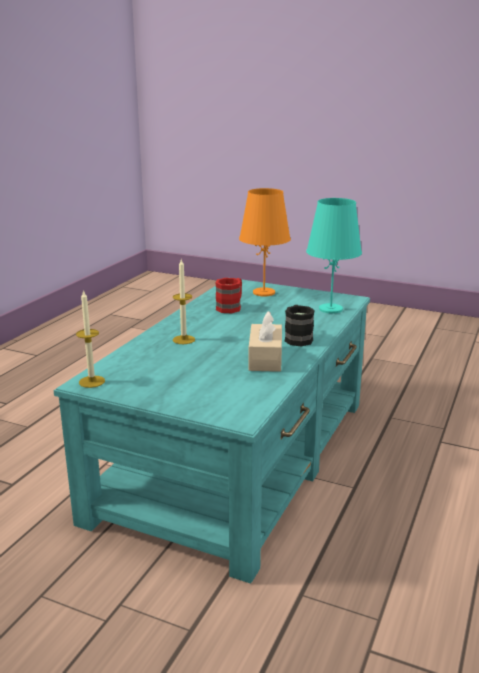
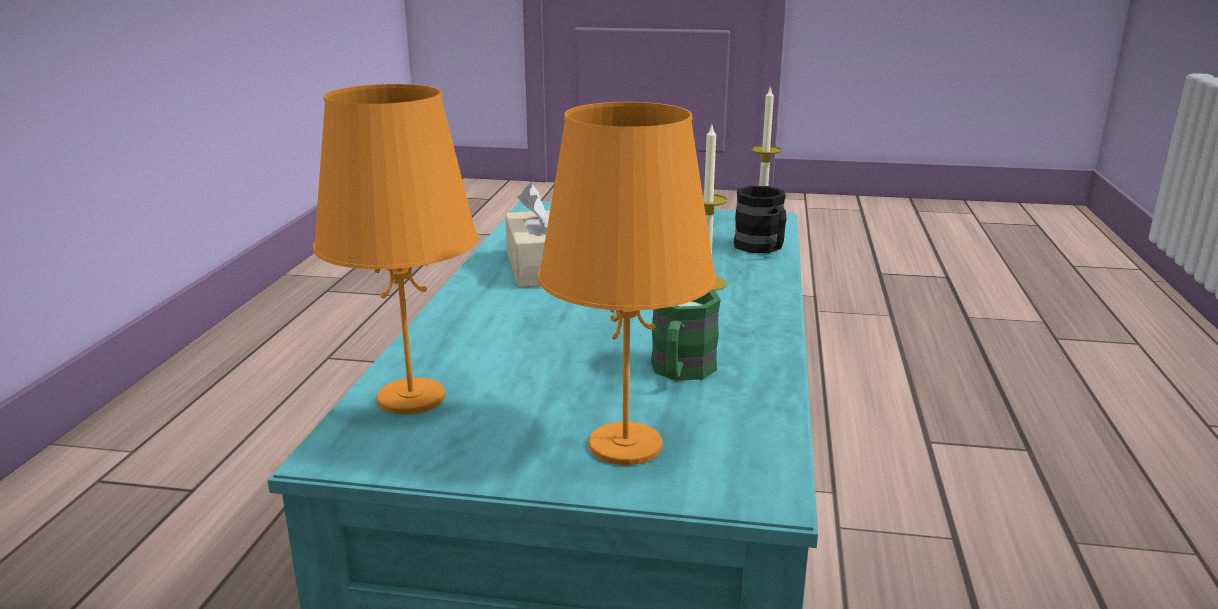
camera: 165 degrees right, 0 degrees up
red mug [215,278,242,313] -> green mug [651,289,721,381]
black mug [285,305,315,346] -> black mug moved to [734,186,786,253]
turquoise table lamp [306,198,362,314] -> orange table lamp [313,84,478,414]

